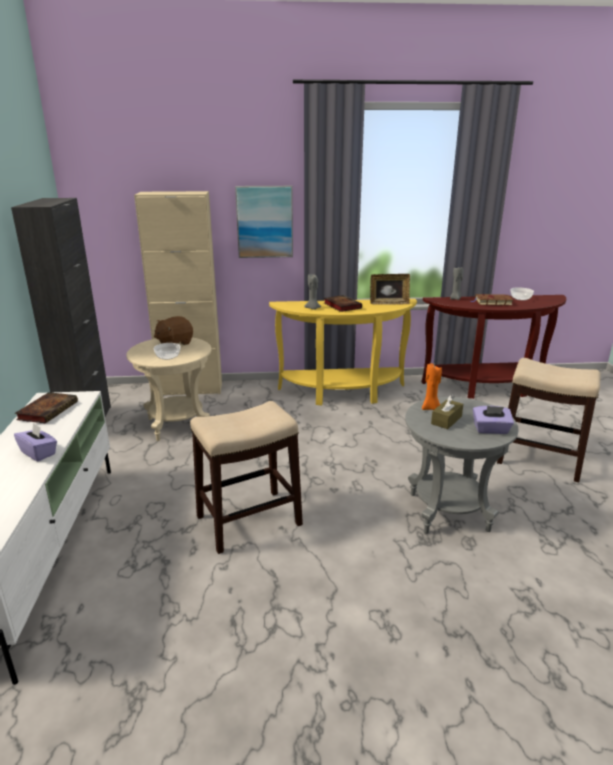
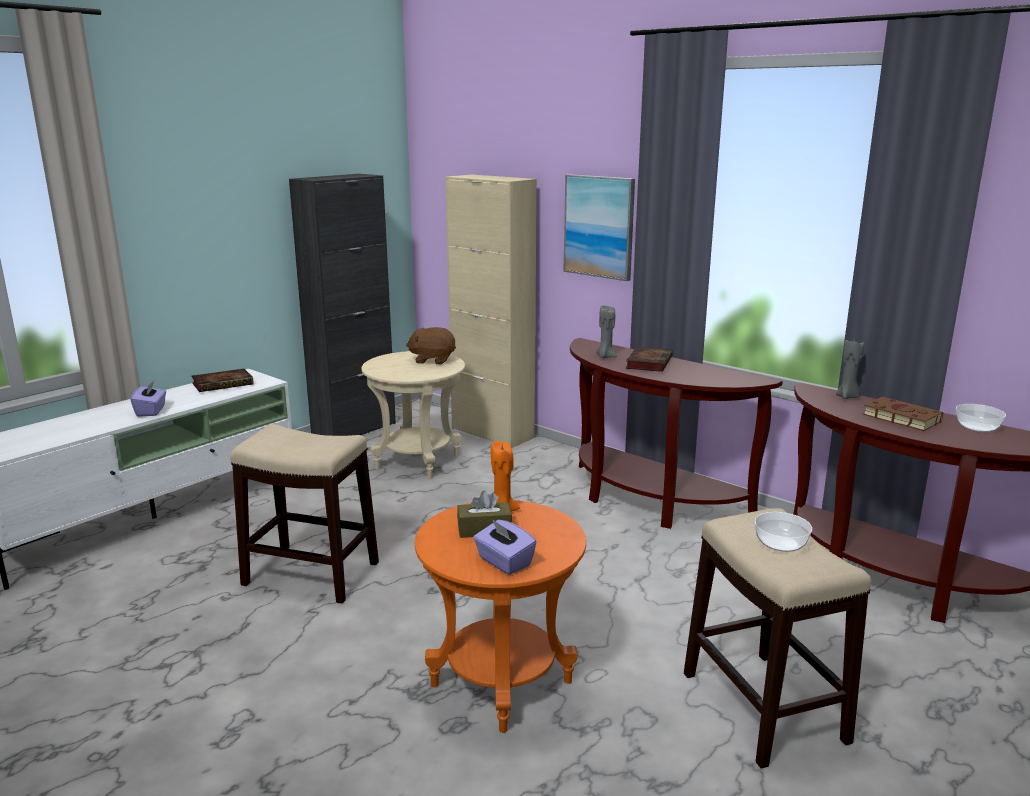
camera: 45 degrees right, 5 degrees down
bowl [154,343,181,360] -> bowl moved to [755,512,812,552]
yellow console table [269,299,417,405] -> brown console table [570,338,783,529]
picture frame [370,274,410,305] -> none
grey side table [405,397,519,534] -> orange side table [415,500,586,733]

